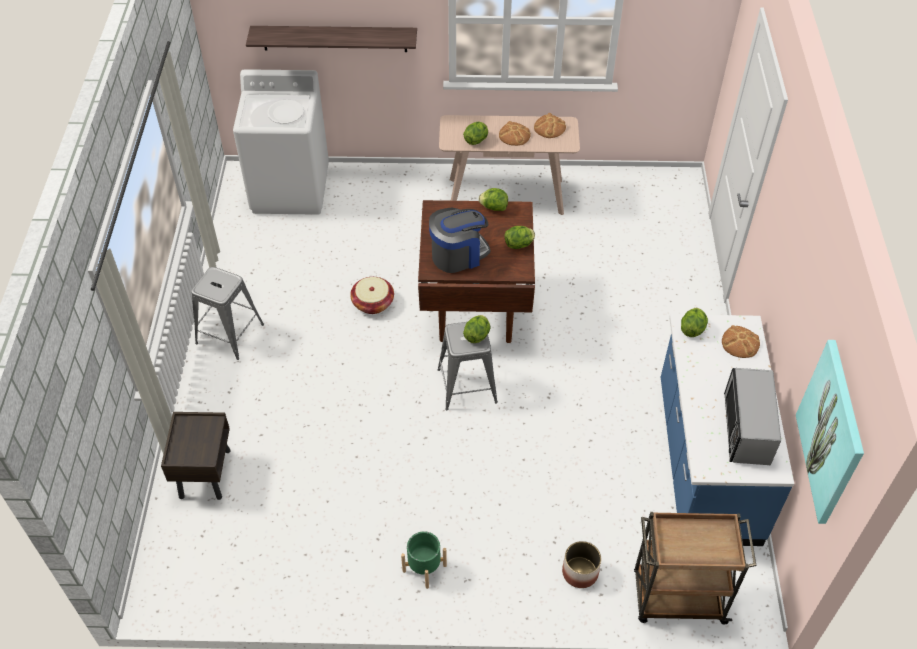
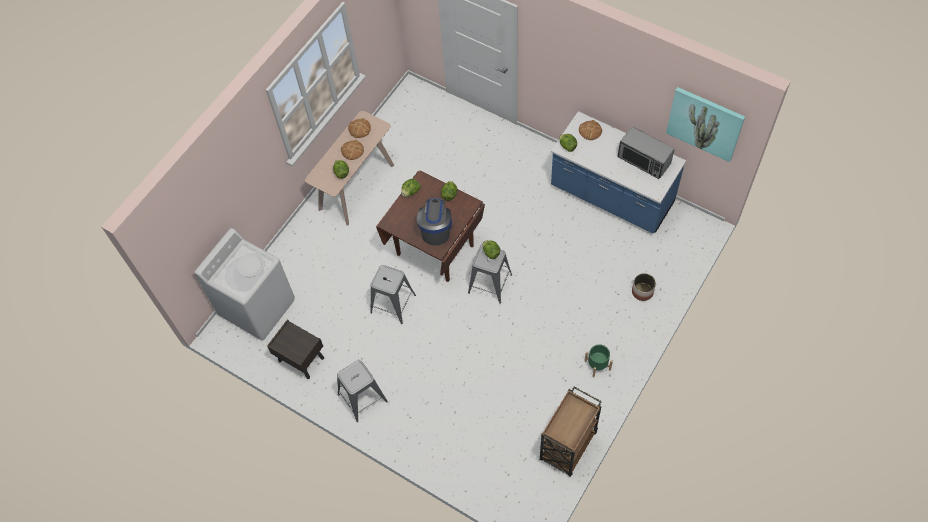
camera: 55 degrees left, 10 degrees up
brown nightstand [161,412,231,500] -> brown nightstand moved to [267,320,324,379]
shelf [246,26,417,52] -> none
basket [350,277,394,314] -> grey stool [370,265,416,324]
brown cart [634,512,757,624] -> brown cart moved to [540,387,602,477]

